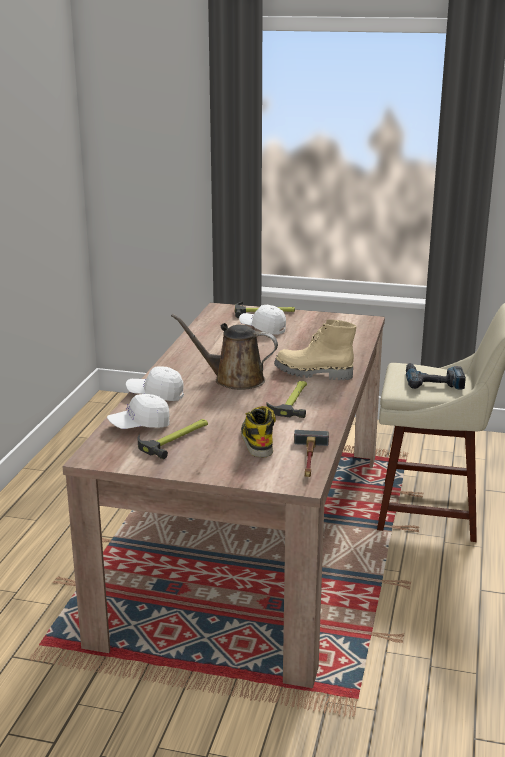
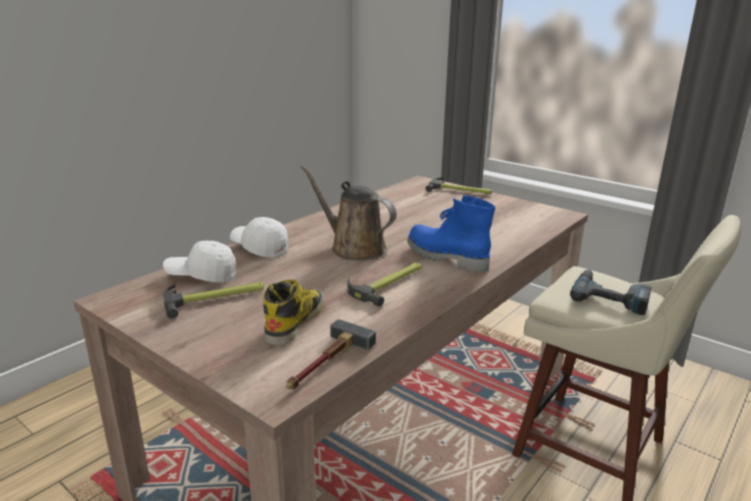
camera: 25 degrees right, 0 degrees up
white cap [239,305,286,335] -> none
beige boot [274,320,356,380] -> blue boot [407,195,495,273]

